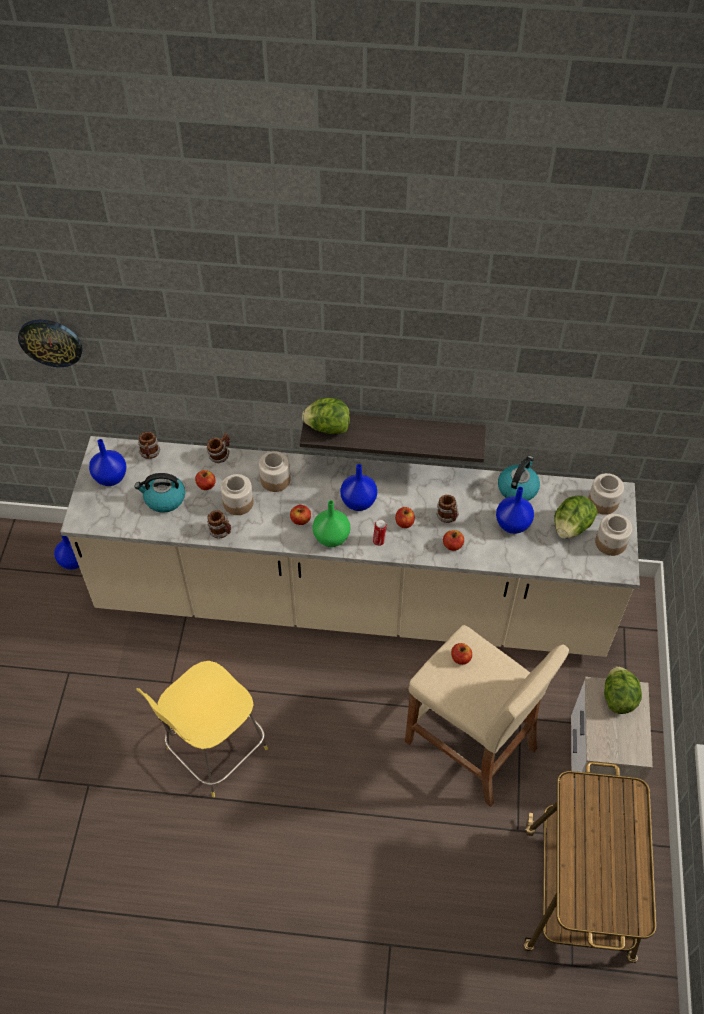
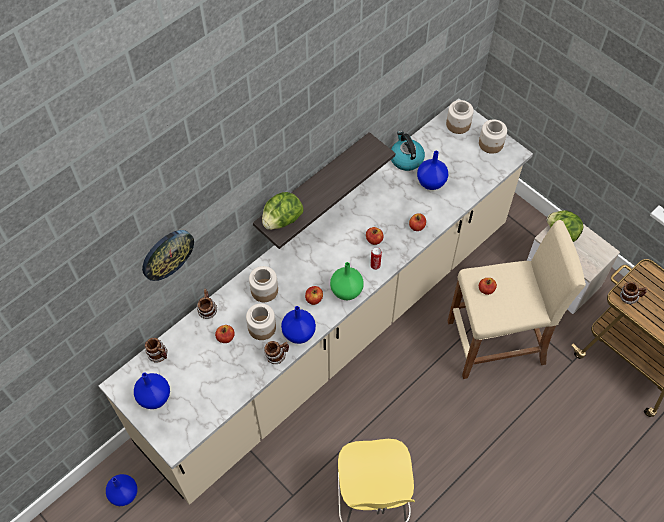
camera: 50 degrees left, 5 degrees up
wall clock [18,319,83,367] -> wall clock moved to [142,230,194,281]
kettle [134,473,185,513] -> none
blue vase [340,464,377,511] -> blue vase moved to [281,306,316,344]
mug [436,495,459,523] -> mug moved to [620,281,647,304]
lettuce [554,496,597,539] -> none

